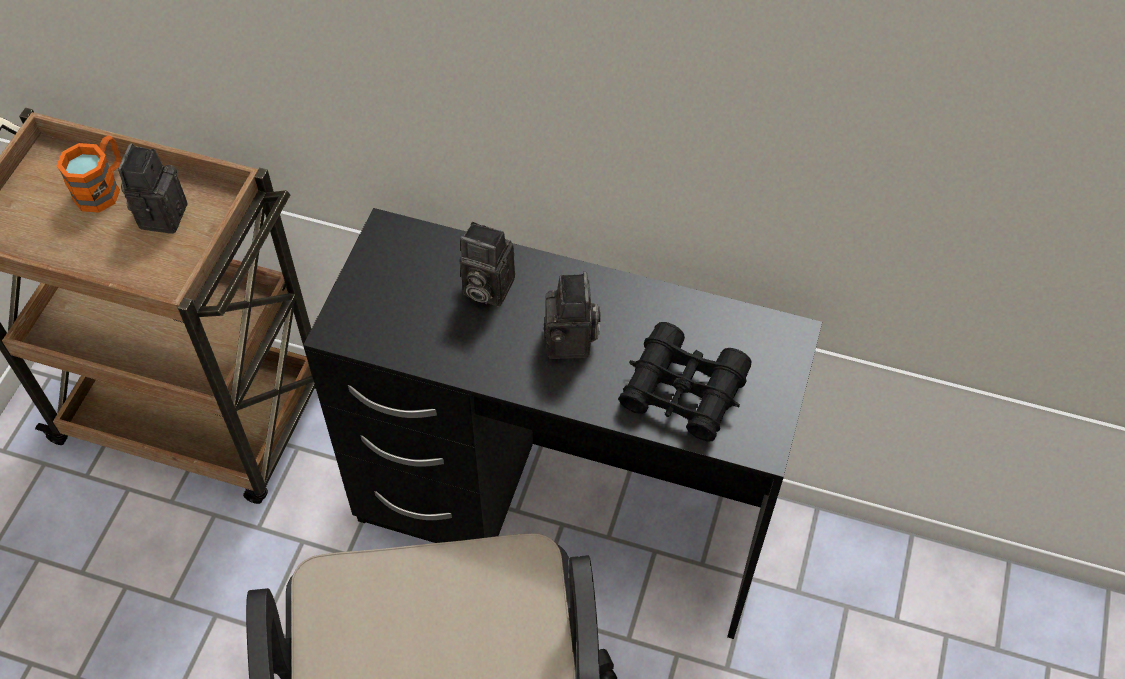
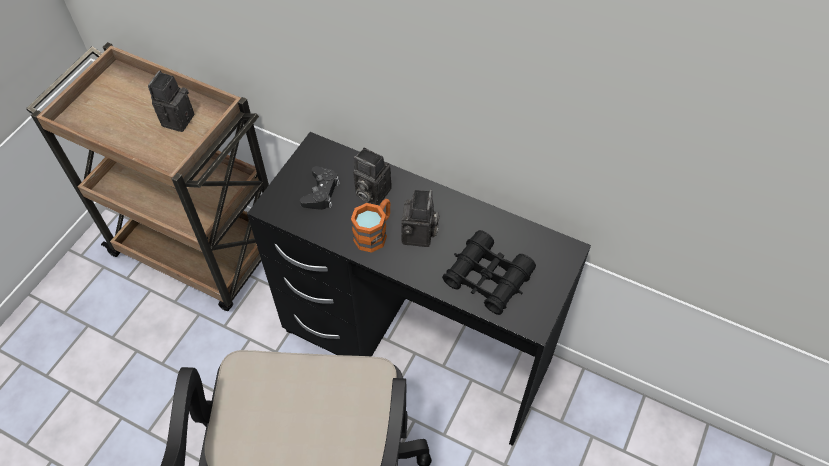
camera: 10 degrees right, 0 degrees up
orange mug [57,136,121,213] -> orange mug moved to [351,199,391,253]
none -> black game controller [300,166,340,210]

